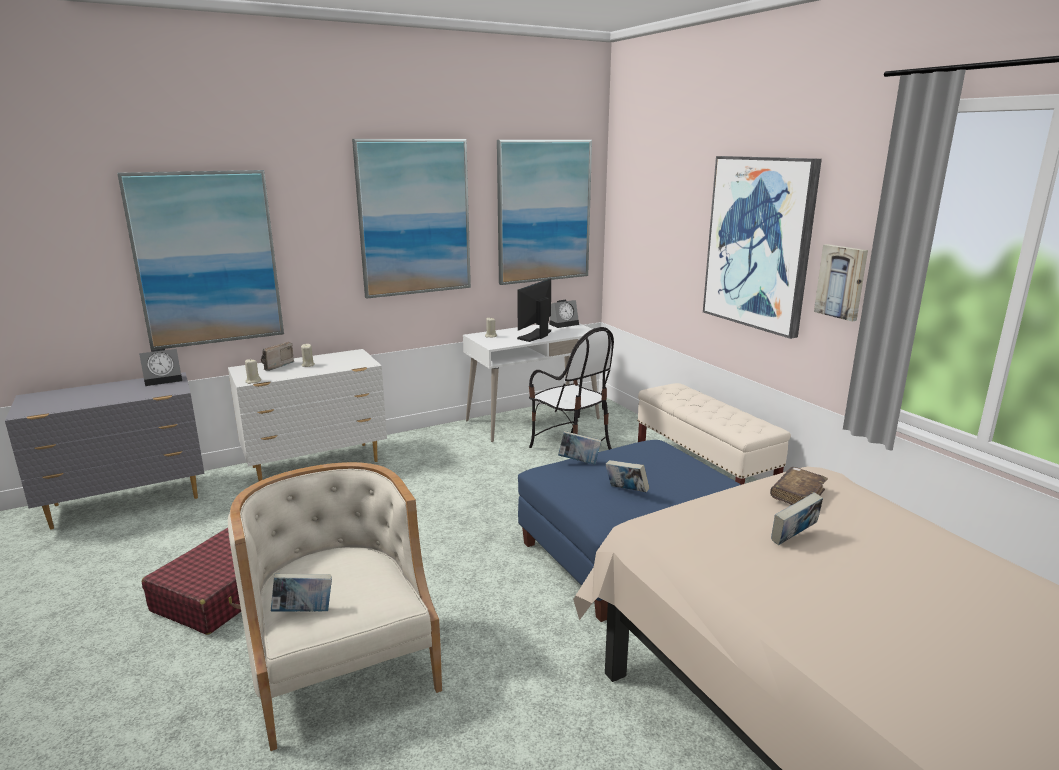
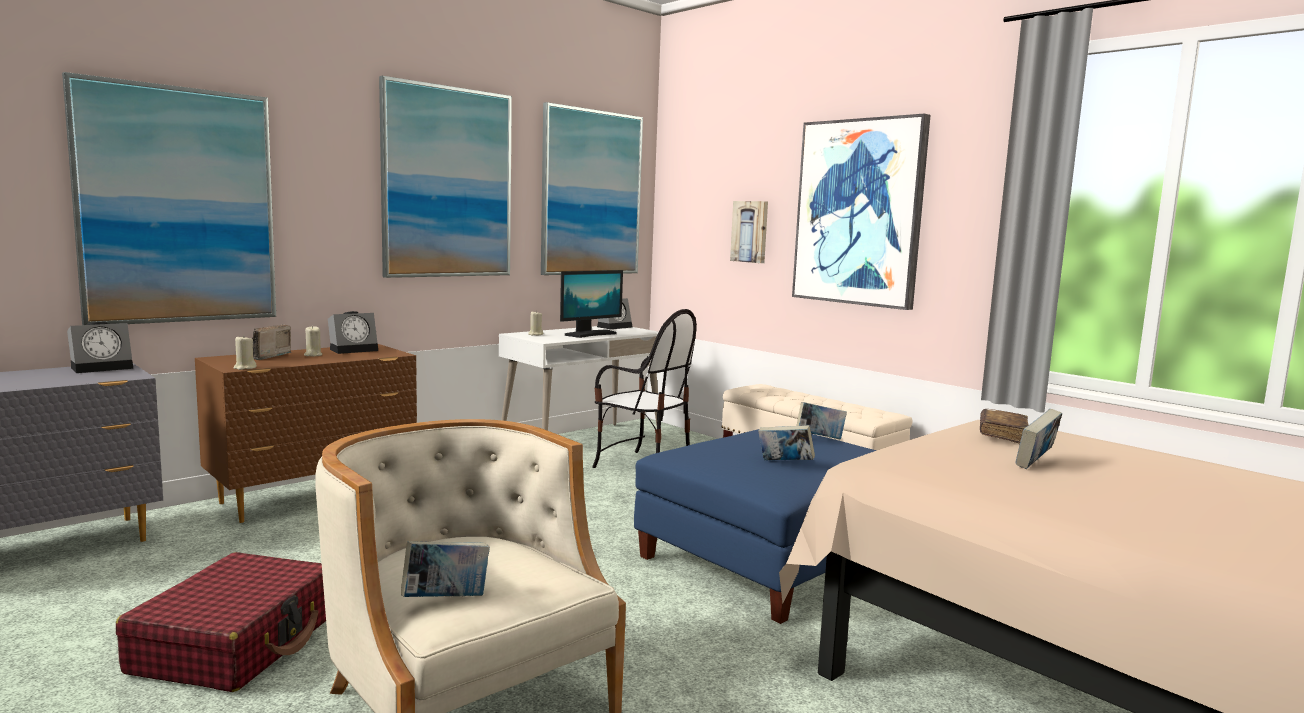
camera: 15 degrees left, 10 degrees down
white dresser [228,349,387,481] -> brown dresser [195,344,417,523]
monitor [517,278,551,342] -> monitor turned 150 degrees counterclockwise [560,270,623,338]
book [558,431,601,465] -> book moved to [796,402,847,439]
picture [814,244,868,322] -> picture moved to [730,201,768,263]
none -> alarm clock [328,311,378,354]

